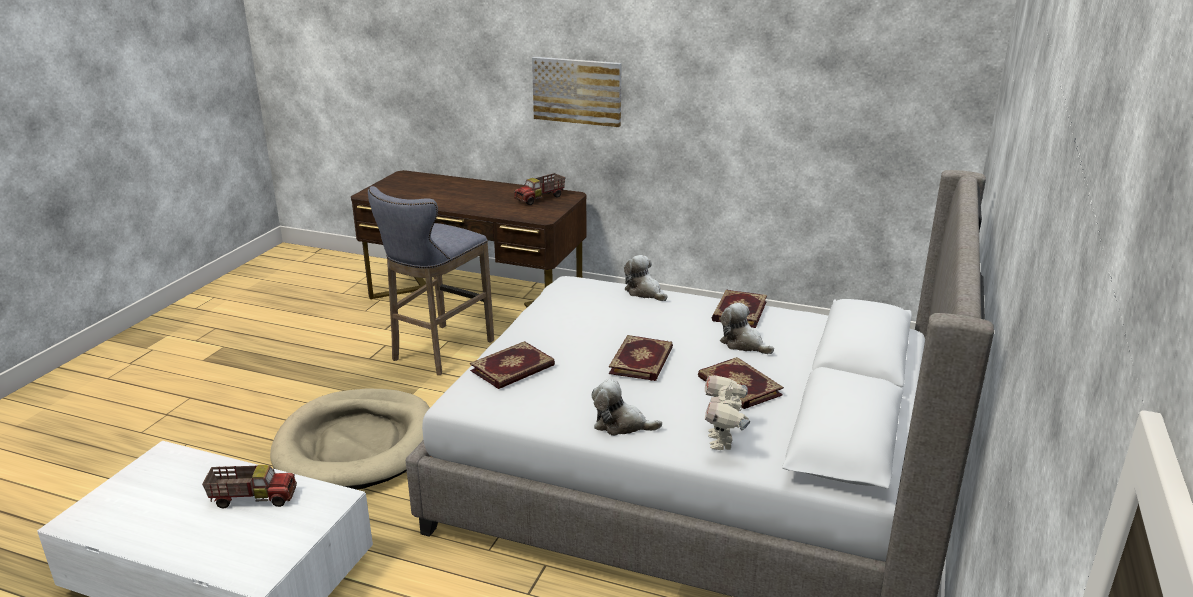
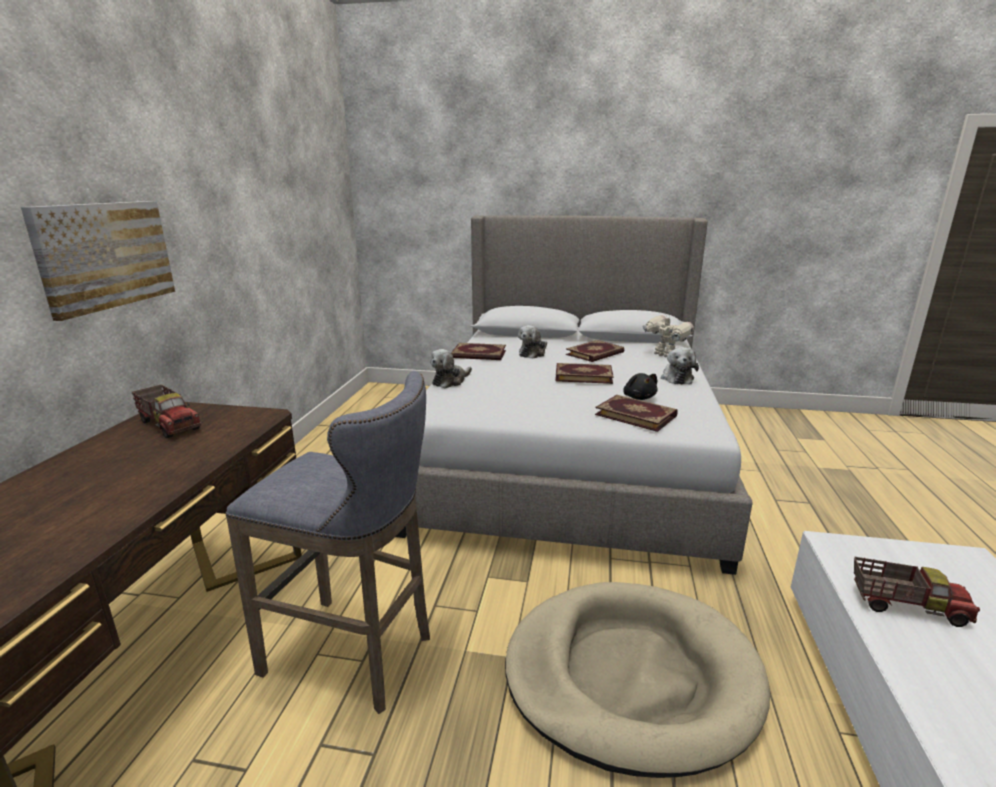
camera: 100 degrees left, 5 degrees down
toy truck [202,465,297,509] -> toy truck turned 120 degrees clockwise [854,557,980,627]
toy robot [705,375,750,450] -> toy robot turned 120 degrees counterclockwise [643,313,694,357]
none -> black plush toy [623,373,658,400]

